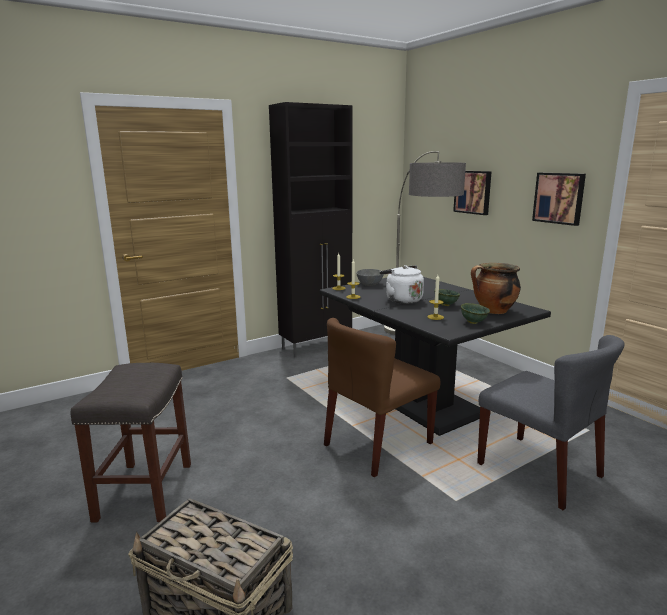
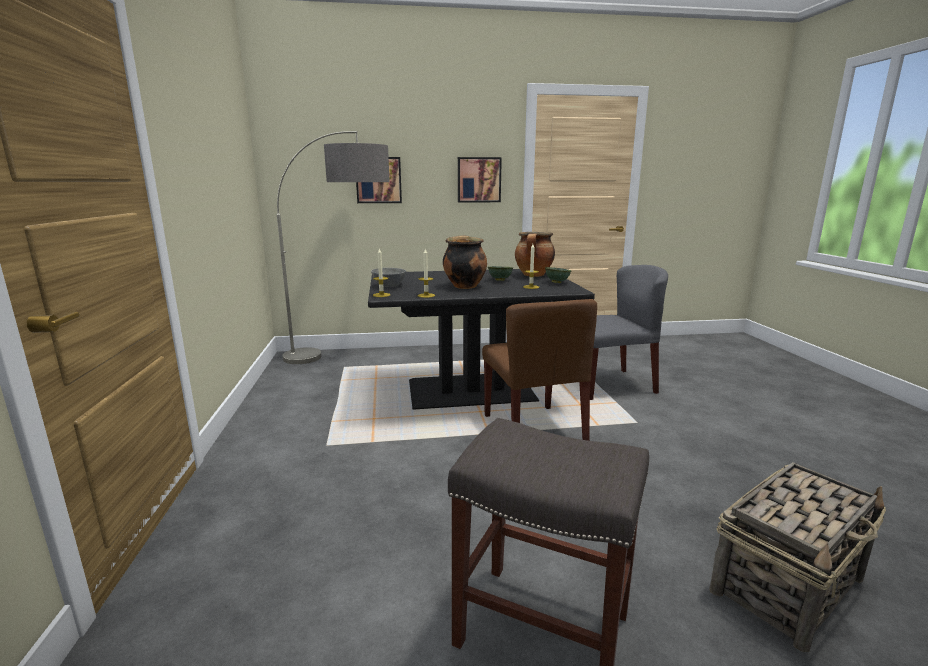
camera: 65 degrees left, 0 degrees up
black cabinet [269,102,353,357] -> none
white kettle [380,265,424,304] -> cooking pot [443,235,487,289]

